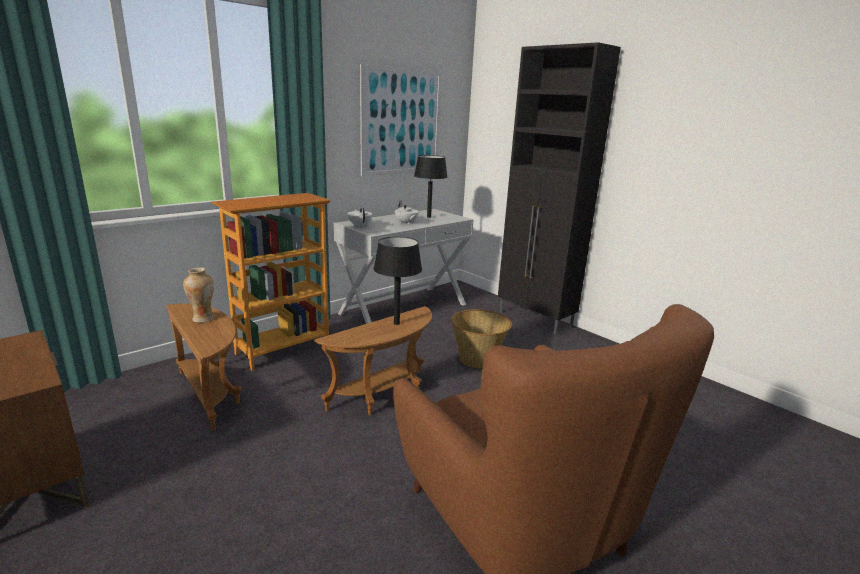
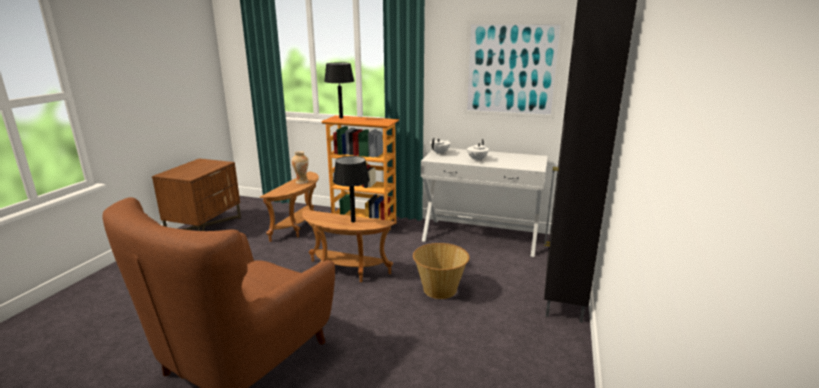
camera: 60 degrees right, 0 degrees up
black table lamp [414,155,447,218] -> black table lamp moved to [324,62,354,118]

